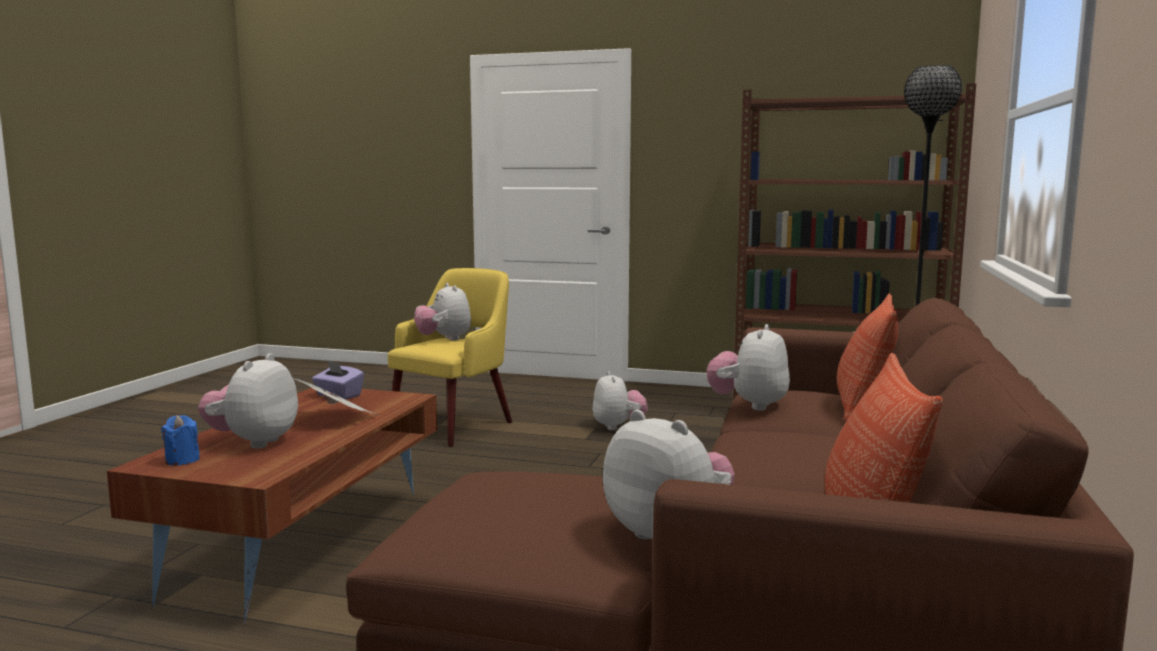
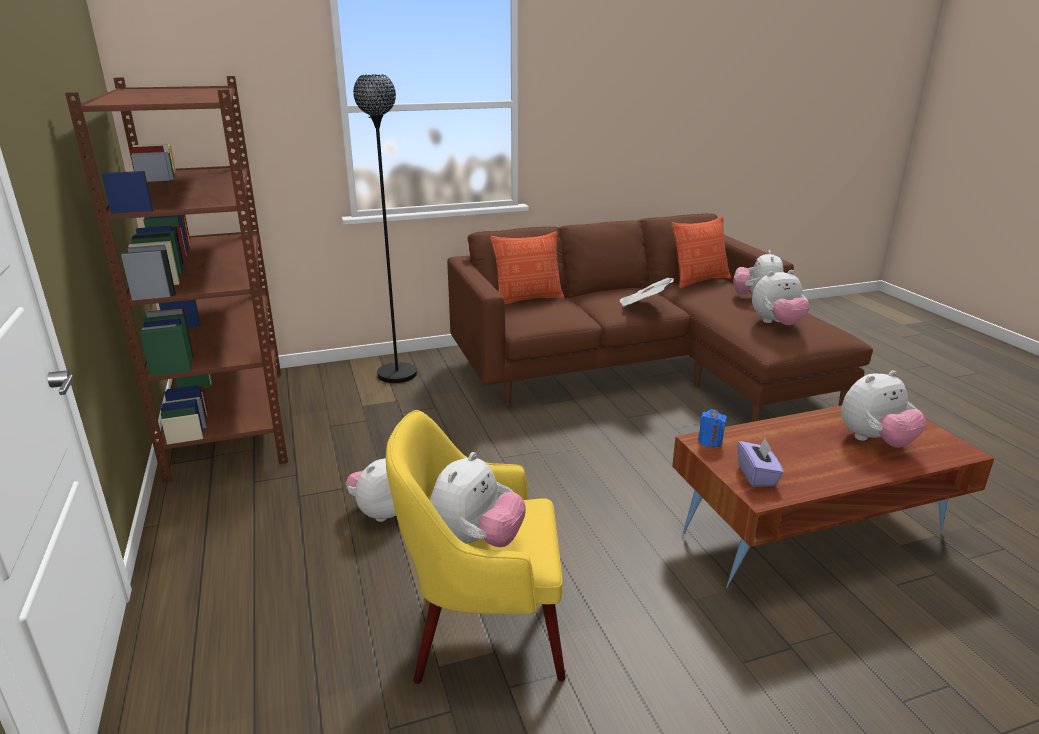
camera: 125 degrees left, 15 degrees up
blue candle [161,415,200,466] -> blue candle moved to [698,409,727,447]
newspaper [293,378,379,415] -> newspaper moved to [620,278,674,307]
plush toy [707,324,790,410] -> plush toy moved to [752,270,810,325]

